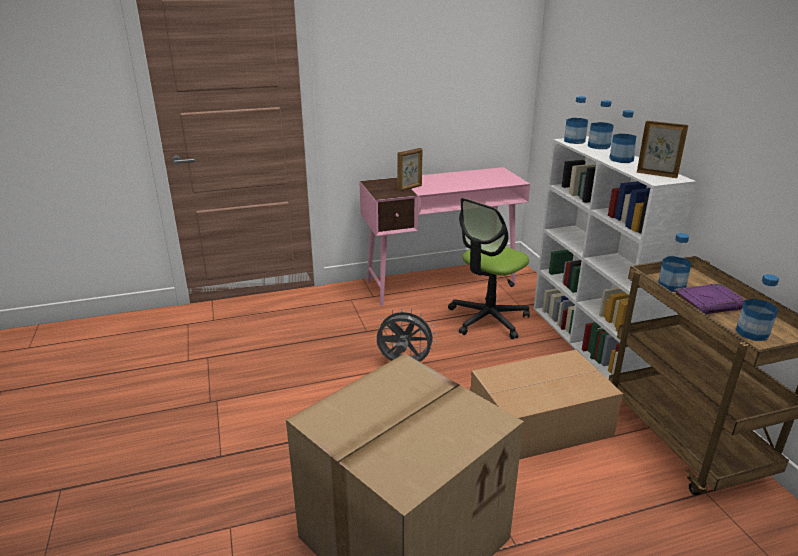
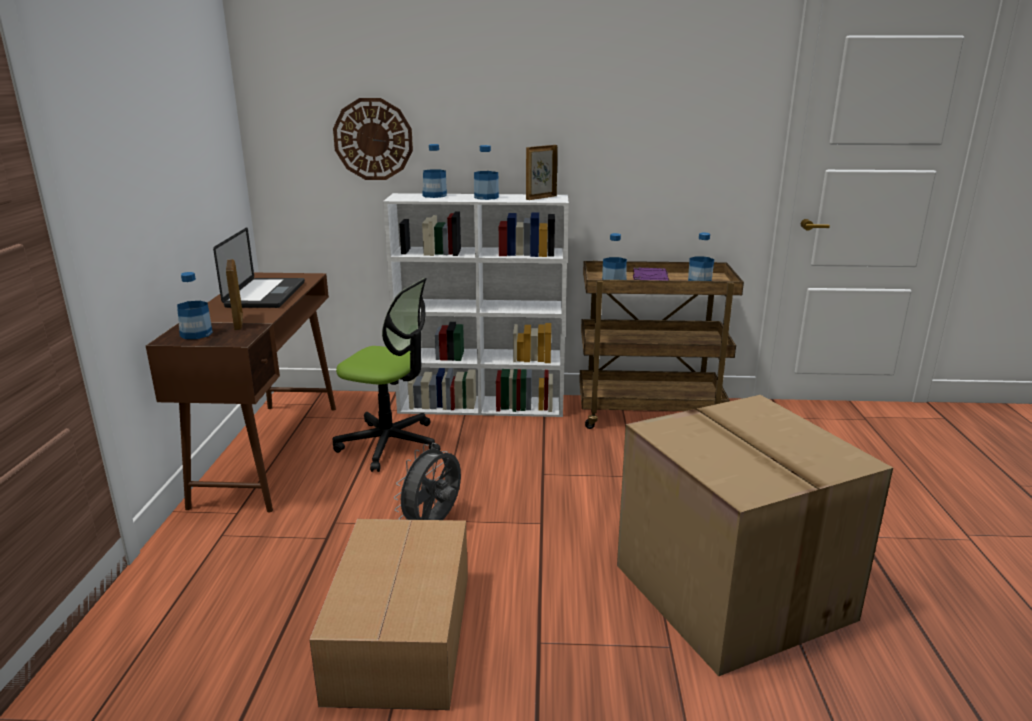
camera: 70 degrees left, 5 degrees down
pink desk [359,167,530,306] -> brown desk [146,273,336,512]
office chair [448,198,530,339] -> office chair turned 45 degrees counterclockwise [333,278,441,472]
cardboard box [470,350,623,460] -> cardboard box moved to [310,519,468,710]
bottle [564,96,588,144] -> bottle moved to [177,272,213,339]
none -> laptop [213,227,305,308]
none -> wall clock [333,98,413,180]

